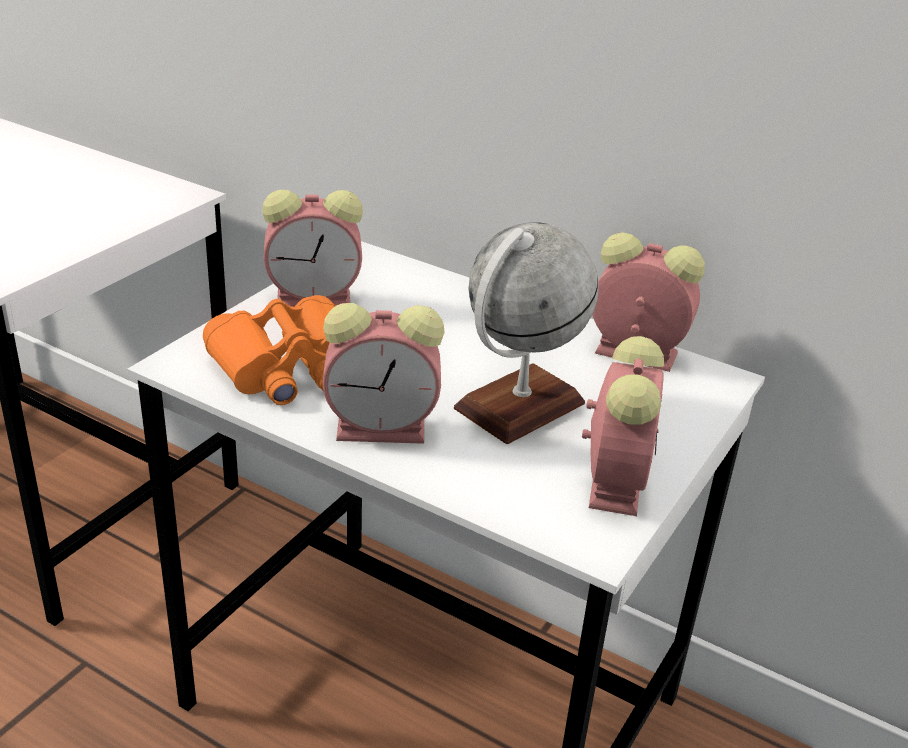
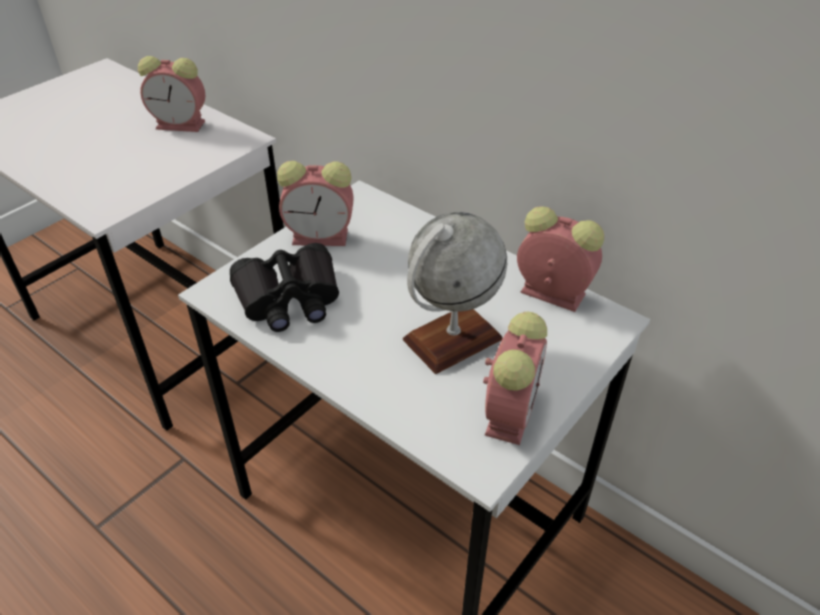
camera: 10 degrees right, 10 degrees up
orange binoculars [203,295,336,405] -> black binoculars [230,243,339,332]
alarm clock [323,303,445,444] -> alarm clock moved to [138,56,205,132]

